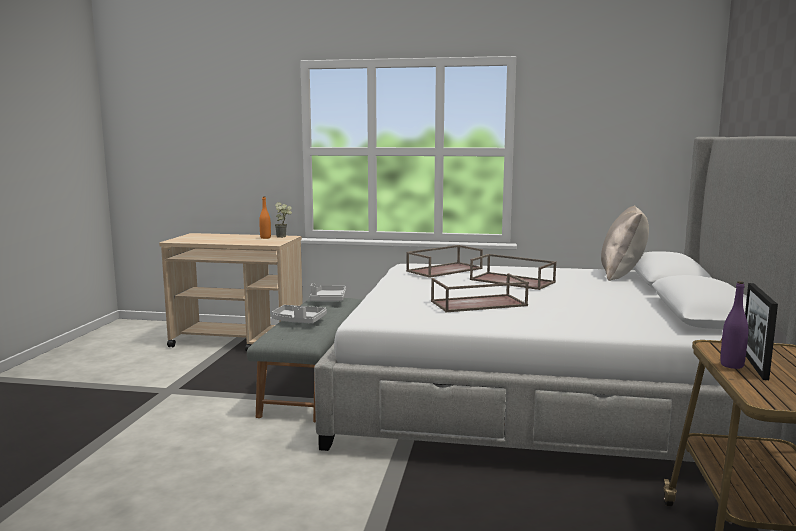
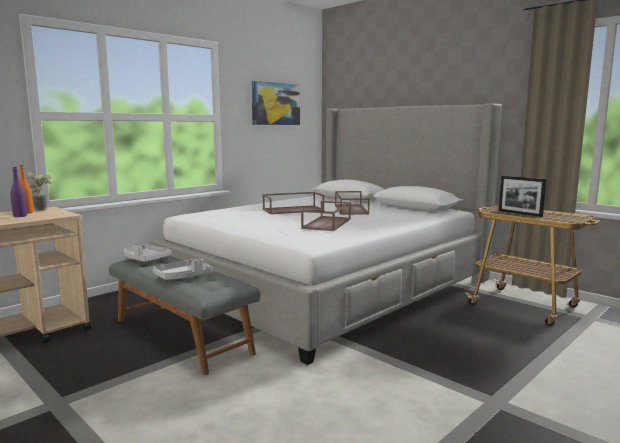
camera: 55 degrees left, 0 degrees up
brown tray [406,245,483,278] -> brown tray moved to [335,191,370,215]
beige pillow [601,205,649,281] -> none
purple bottle [720,281,749,369] -> purple bottle moved to [10,167,27,217]
none -> picture [252,81,300,125]

